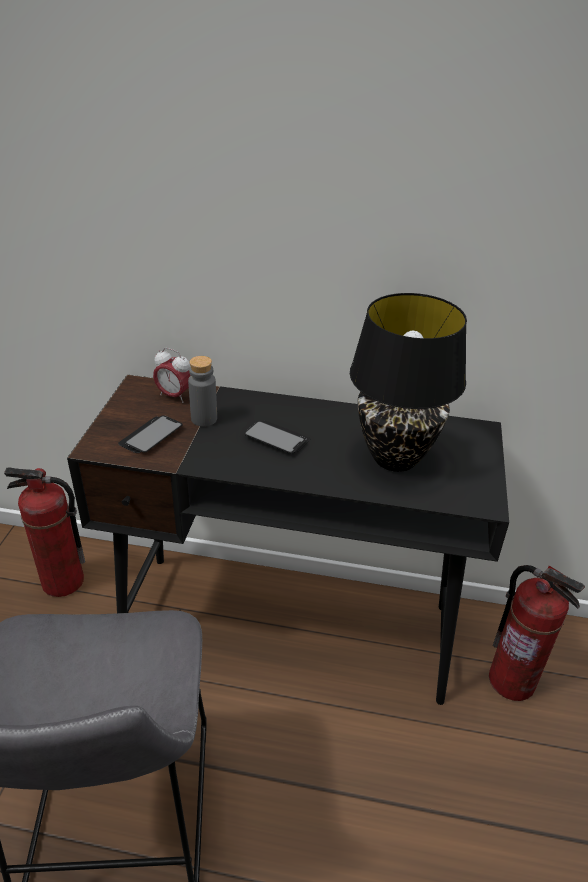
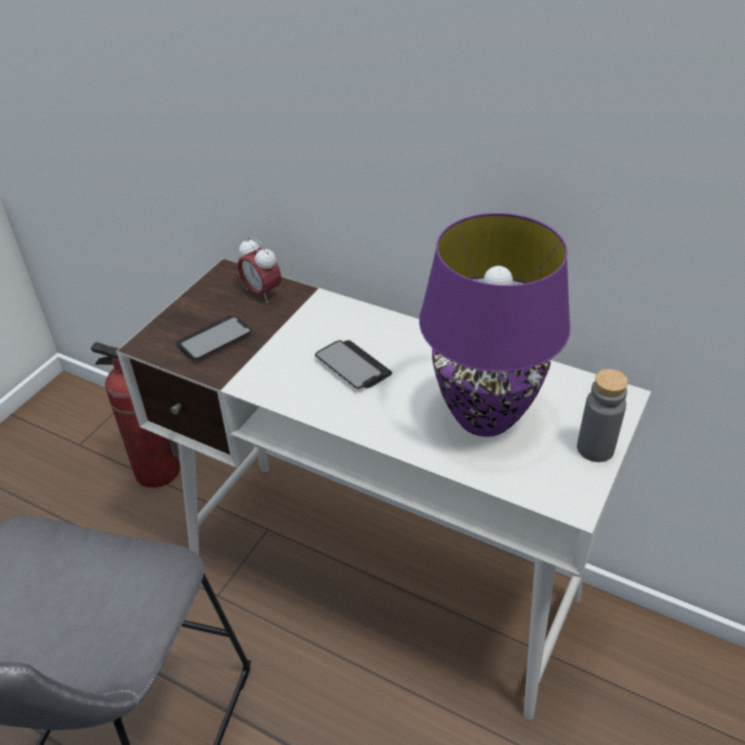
camera: 20 degrees right, 5 degrees up
black desk [67,374,509,705] -> white desk [116,258,651,720]
grey bottle [188,356,217,427] -> grey bottle moved to [577,369,628,462]
black table lamp [350,293,467,472] -> purple table lamp [419,213,571,437]
fire extinguisher [489,565,585,701] -> none

